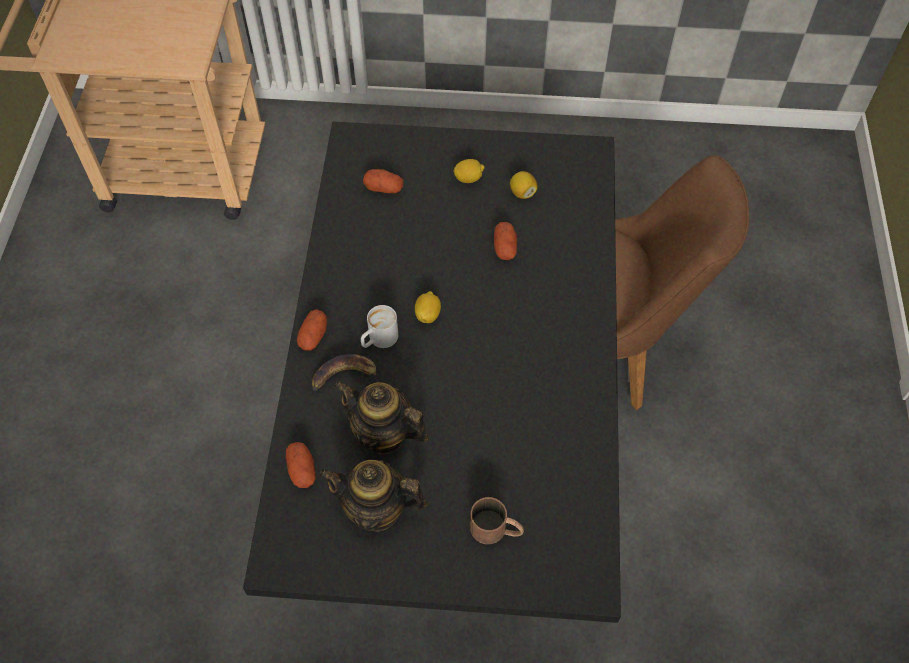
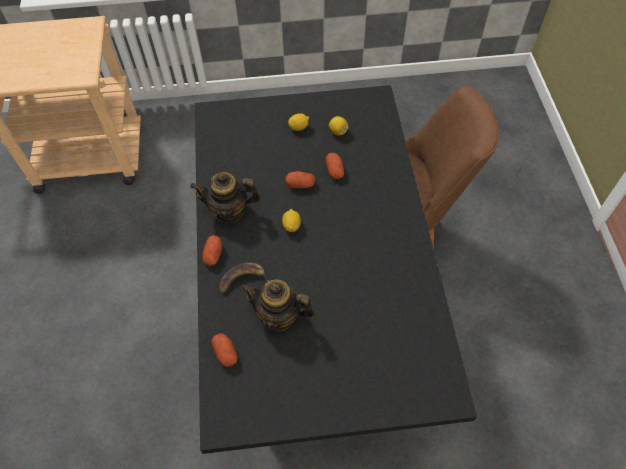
camera: 10 degrees left, 0 degrees up
teapot [319,460,428,532] -> teapot moved to [190,172,261,223]
white mug [361,305,398,348] -> none
potato [363,169,403,193] -> potato moved to [285,171,315,188]
brown mug [470,497,524,544] -> none

